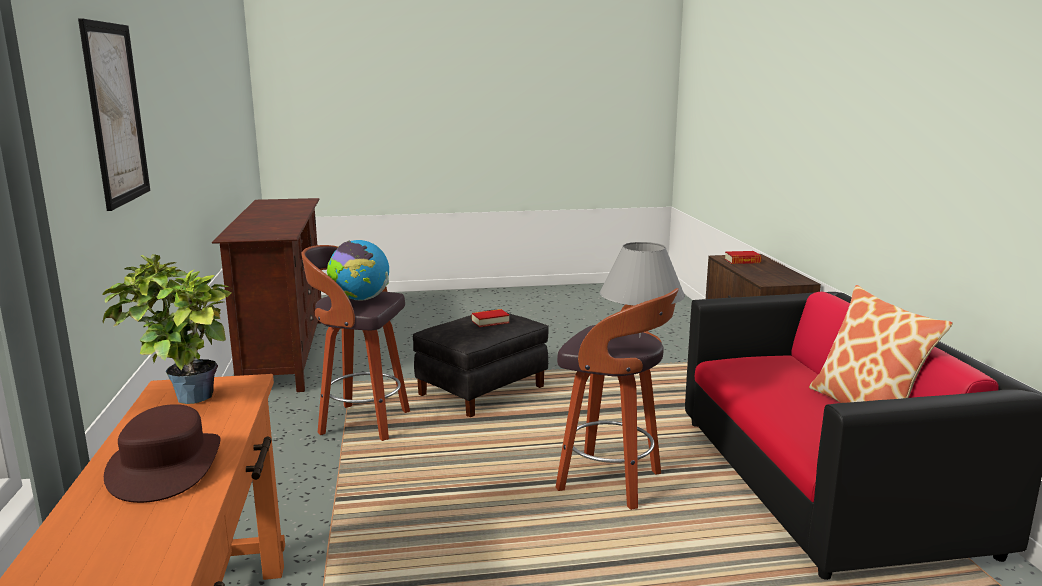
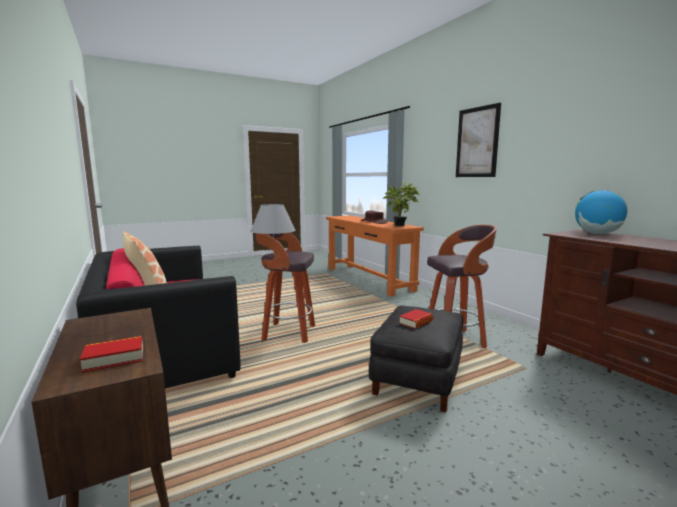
camera: 160 degrees right, 5 degrees down
globe [327,240,389,300] -> globe moved to [575,190,627,234]

